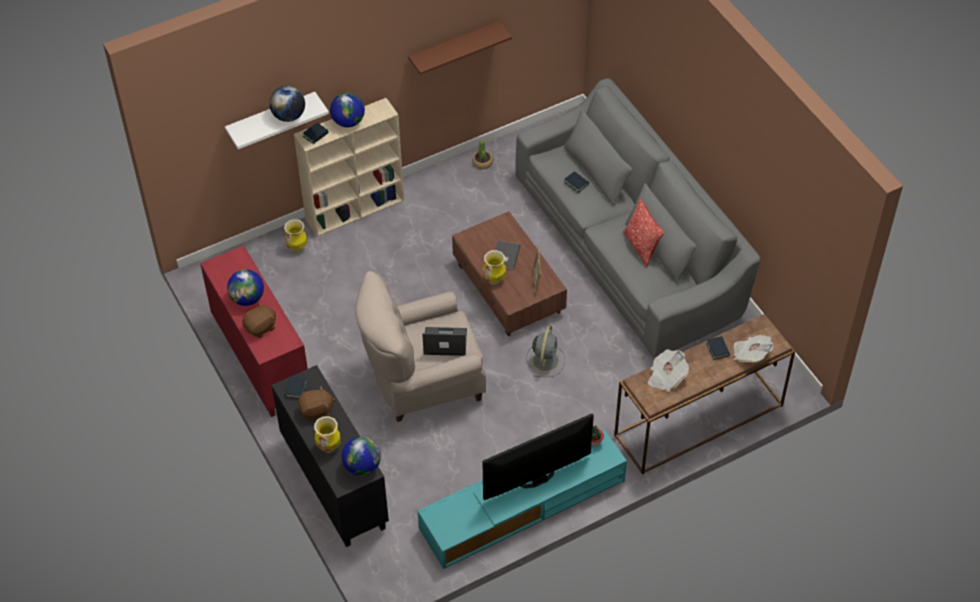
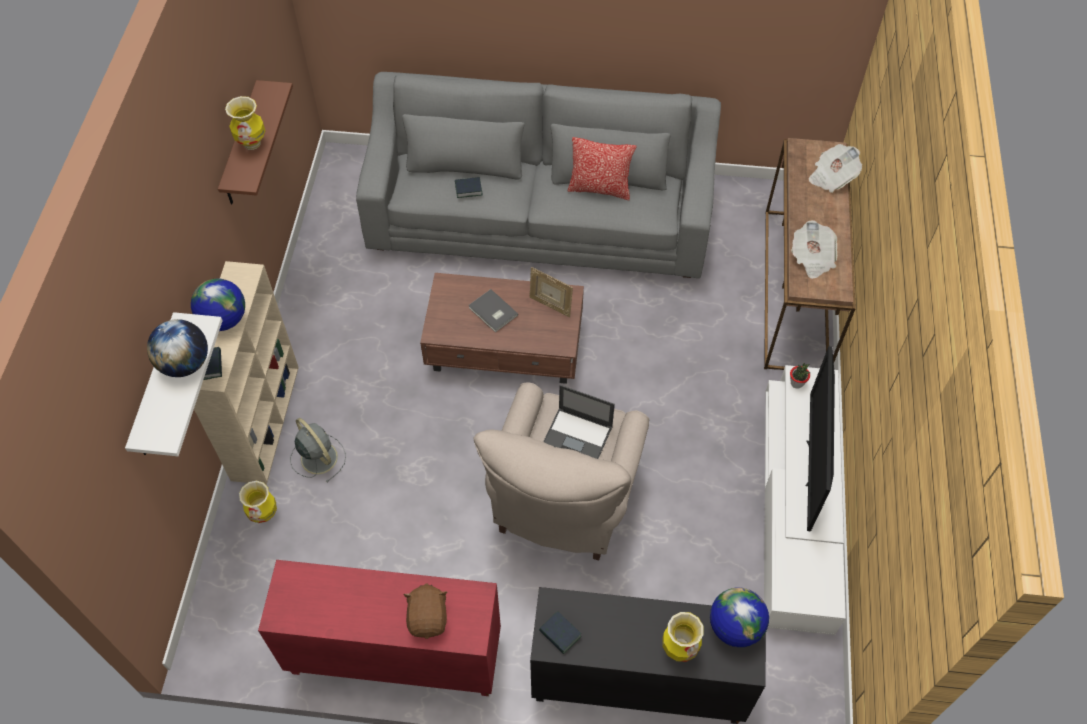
camera: 55 degrees left, 5 degrees up
globe [227,270,264,306] -> none
brown plush toy [298,387,335,421] -> none
turquoise tv stand [418,430,627,569] -> white tv stand [764,365,846,635]
laptop [422,327,467,356] -> laptop turned 105 degrees counterclockwise [543,385,615,459]
potted plant [472,140,493,169] -> none
vase [483,250,506,285] -> vase moved to [225,96,265,150]
grey fan [526,326,565,377] -> grey fan moved to [290,418,346,483]
book [706,336,730,360] -> none

